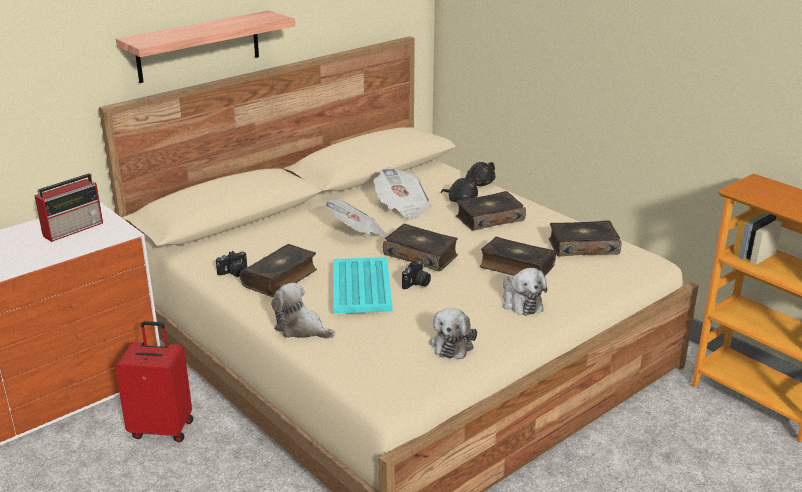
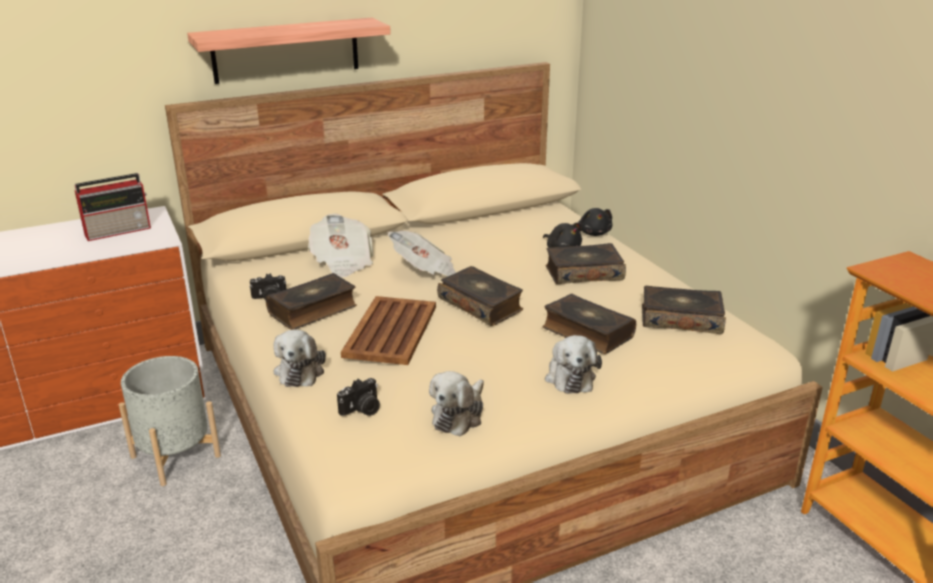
camera: 15 degrees right, 0 degrees up
red suitcase [115,321,193,442] -> grey planter [119,356,221,486]
plush toy [271,283,335,339] -> plush toy turned 135 degrees counterclockwise [273,330,326,387]
turquoise tray [333,257,392,313] -> brown tray [341,296,436,365]
newspaper [373,168,432,220] -> newspaper moved to [308,214,373,278]
camera [402,260,431,289] -> camera moved to [337,378,380,416]

